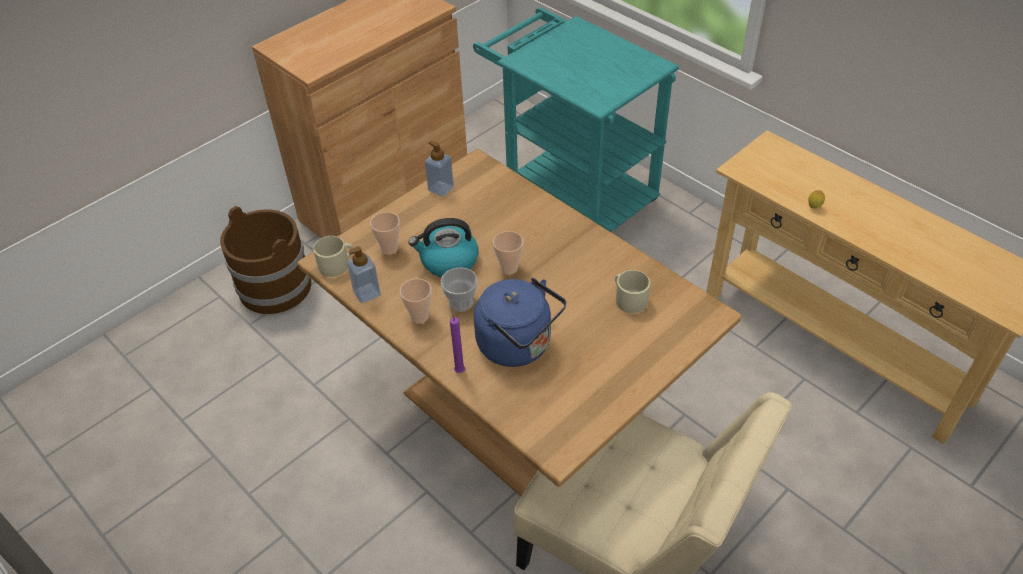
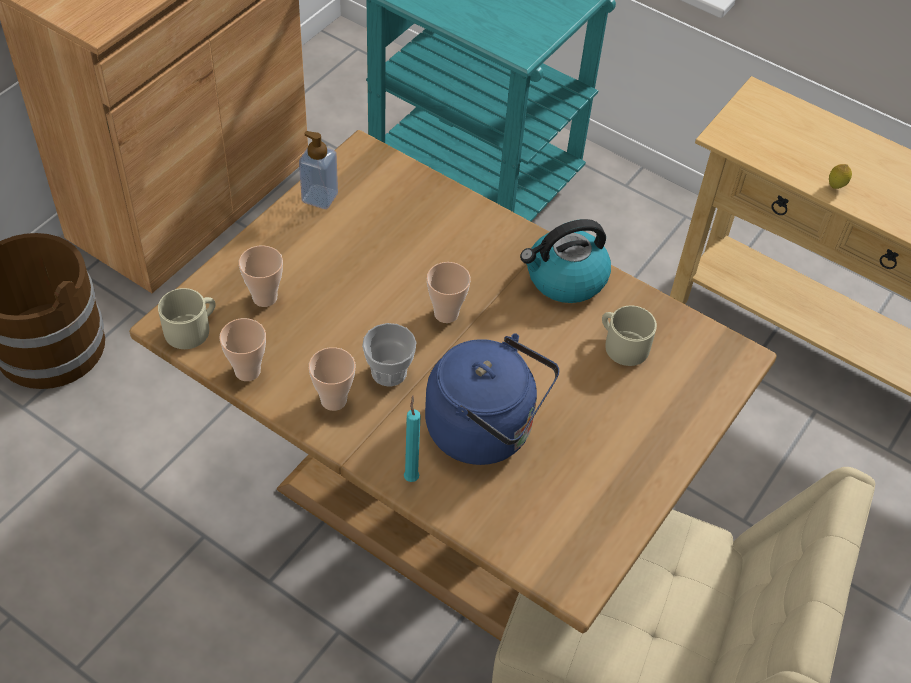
camera: 15 degrees left, 5 degrees up
soap dispenser [347,246,381,303] -> cup [219,318,266,381]
kettle [408,218,478,277] -> kettle moved to [520,219,611,303]
purple candle [450,307,465,373] -> turquoise candle [404,395,421,482]

